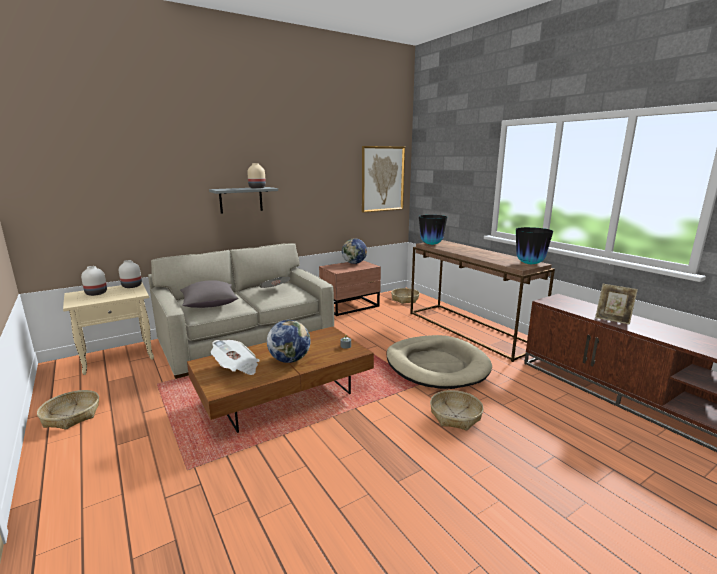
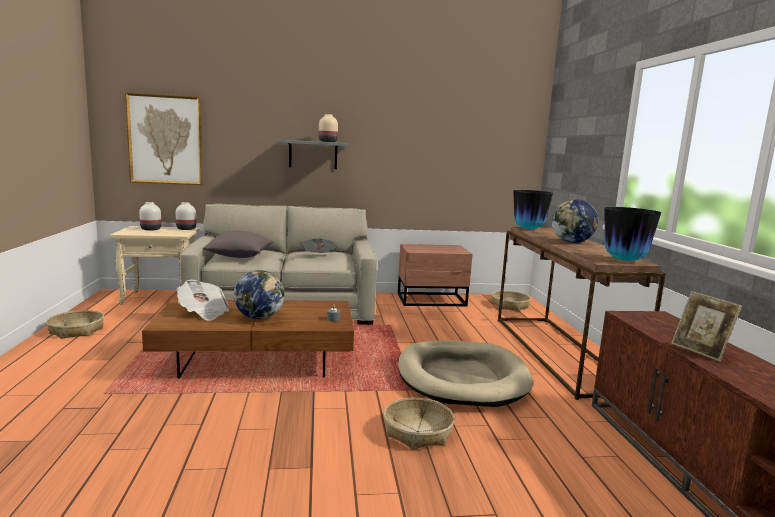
camera: 25 degrees right, 5 degrees down
globe [342,238,367,264] -> globe moved to [552,199,598,243]
picture [362,146,405,213] -> picture moved to [125,92,203,185]

